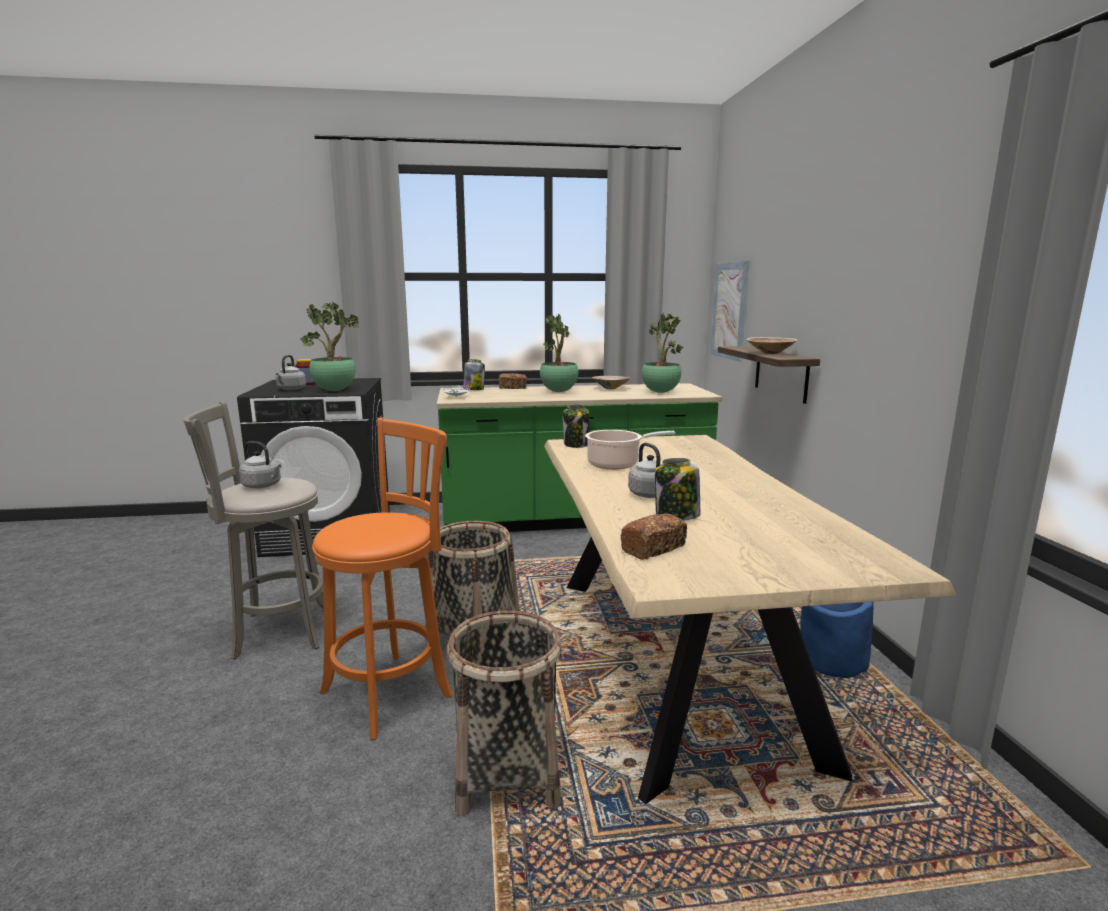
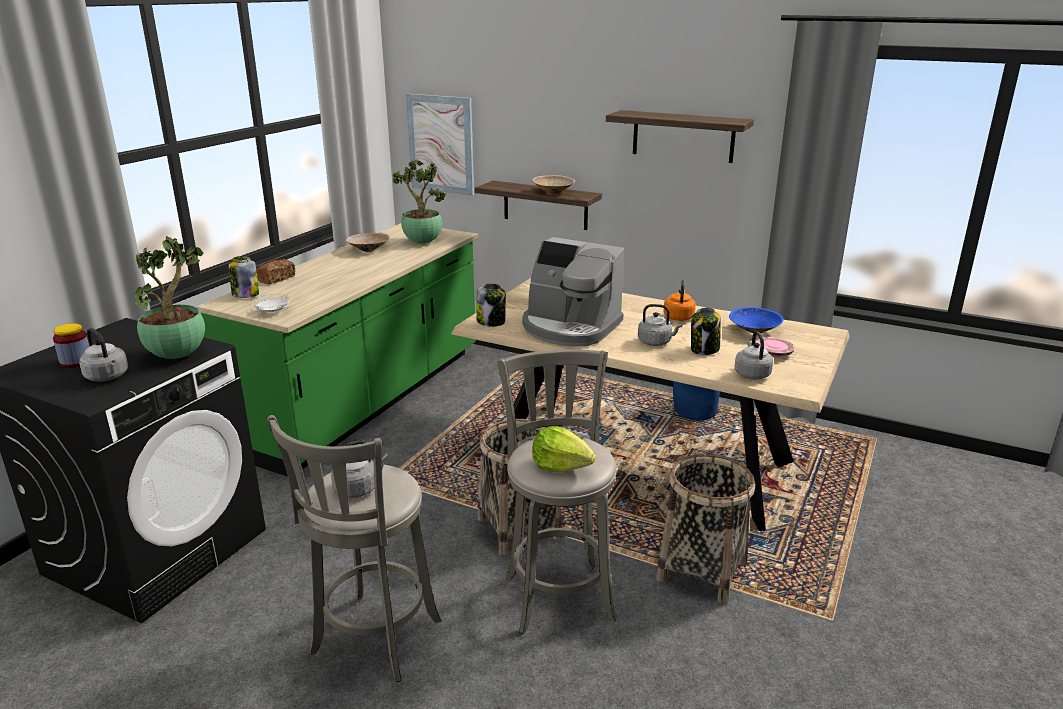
camera: 55 degrees left, 10 degrees up
orange stool [312,418,453,740] -> grey stool [497,350,617,634]
potted plant [540,314,578,392] -> none
cooking pot [585,430,675,470] -> coffee machine [522,237,624,347]
bread [620,513,687,560] -> grey kettle [734,331,773,380]
none -> lettuce [532,426,596,472]
none -> shelf [606,110,754,163]
none -> orange kettle [664,280,696,321]
none -> blue bowl [729,307,784,333]
none -> pink plate [755,337,795,357]

